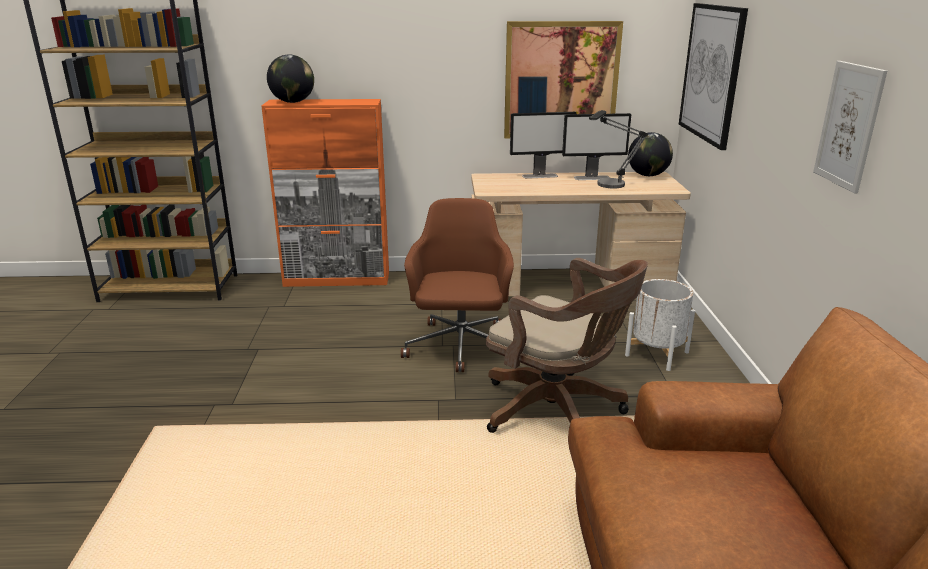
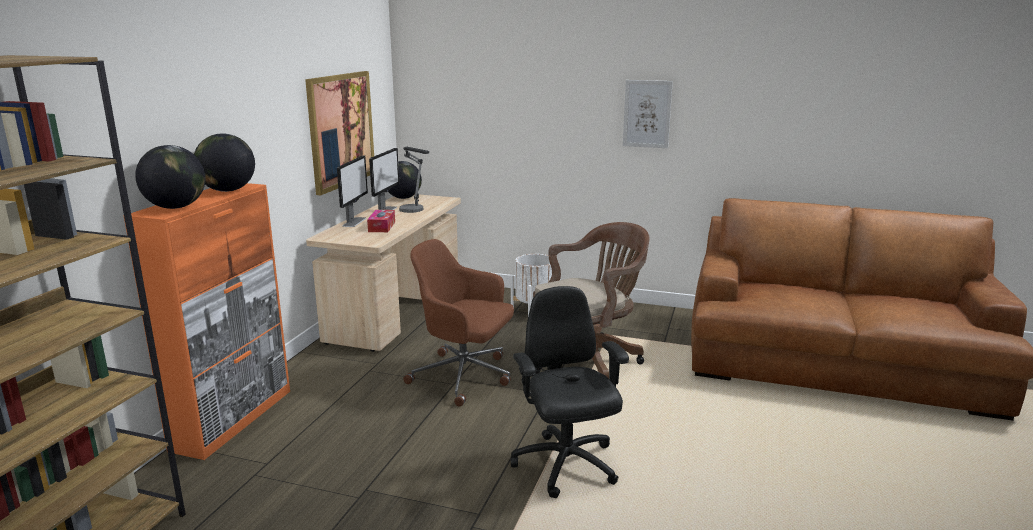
camera: 70 degrees left, 5 degrees down
picture [679,3,748,150] -> none
none -> globe [194,134,255,192]
none -> tissue box [367,210,395,232]
none -> black office chair [511,286,629,498]

